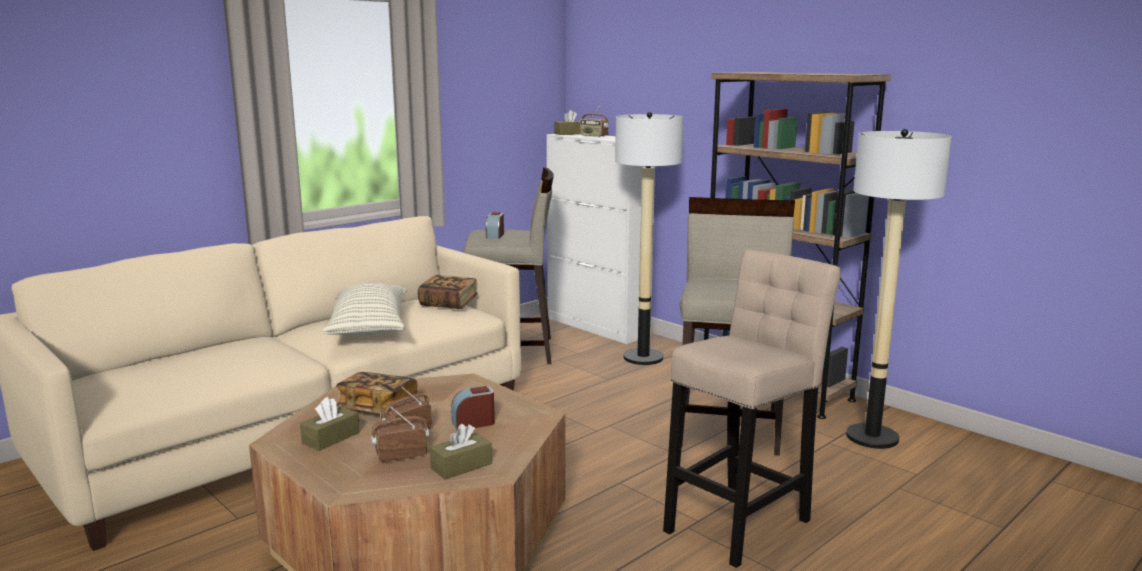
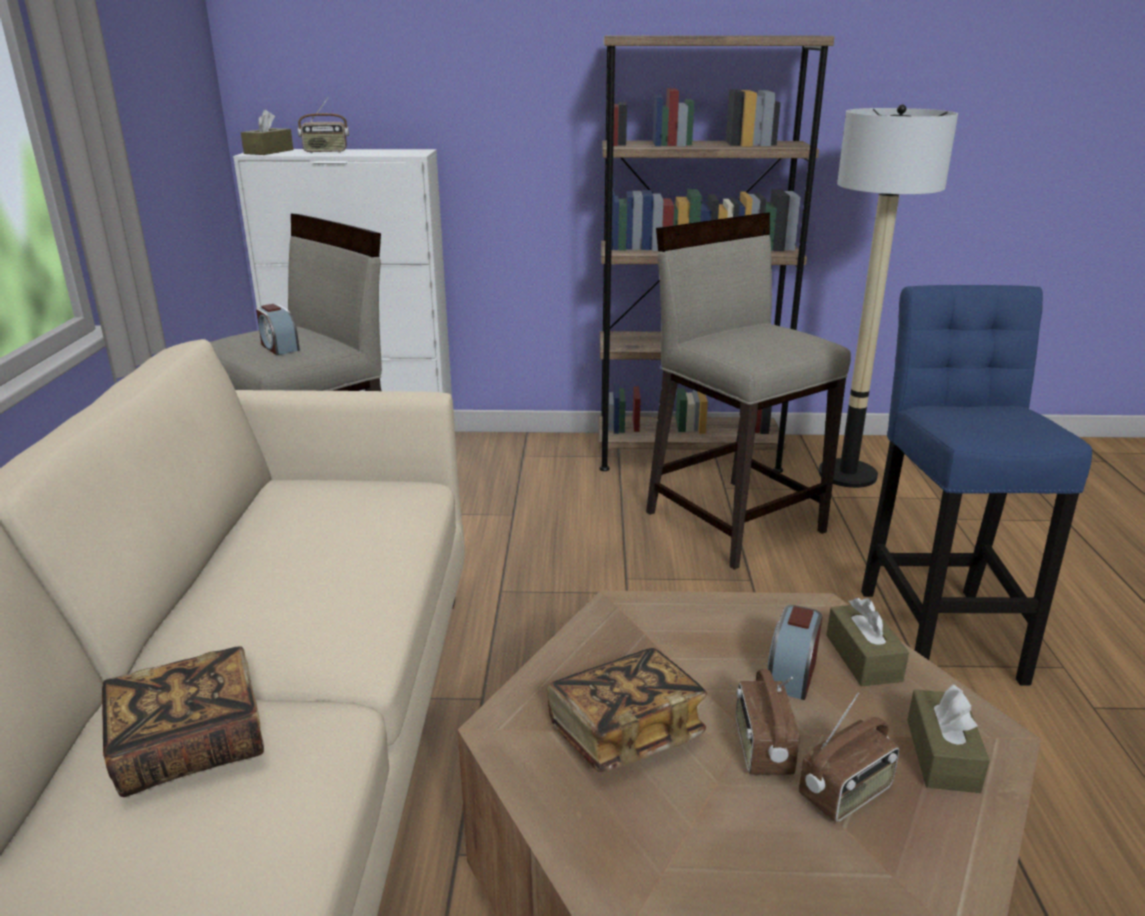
camera: 45 degrees left, 10 degrees up
brown tissue box [300,397,360,451] -> brown tissue box moved to [826,598,909,686]
pillow [323,283,407,335] -> none
radio [371,406,429,462] -> radio turned 150 degrees counterclockwise [799,693,900,822]
book [418,275,478,309] -> book moved to [102,646,264,797]
floor lamp [615,112,683,365] -> none
beige stool [663,249,841,568] -> blue stool [861,285,1092,686]

